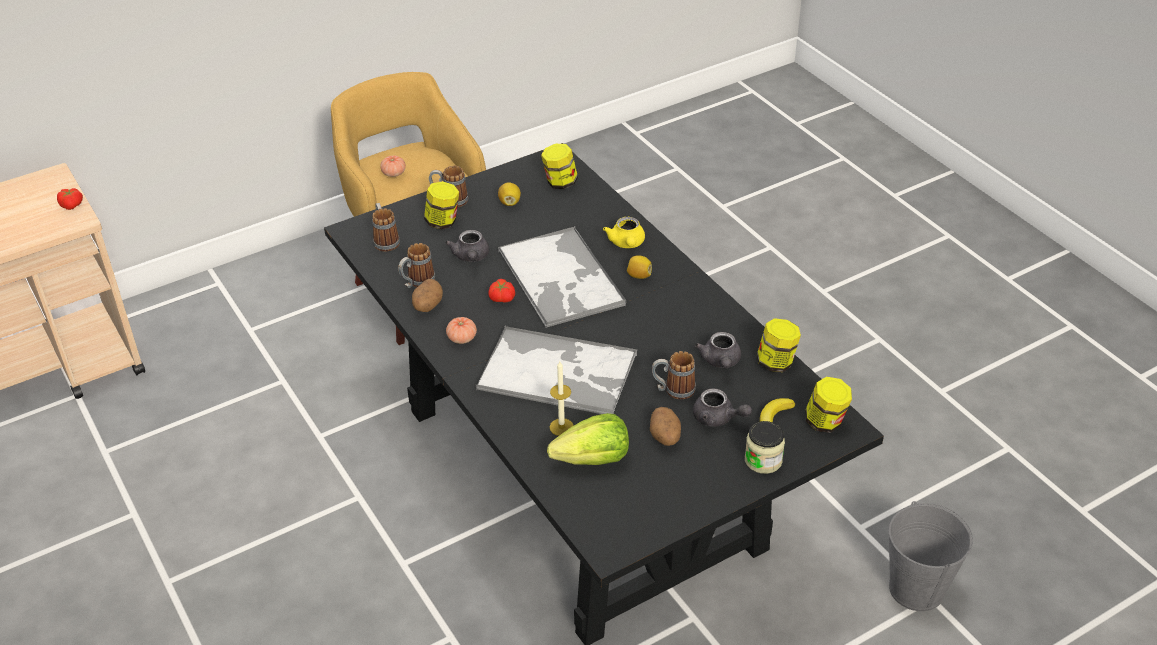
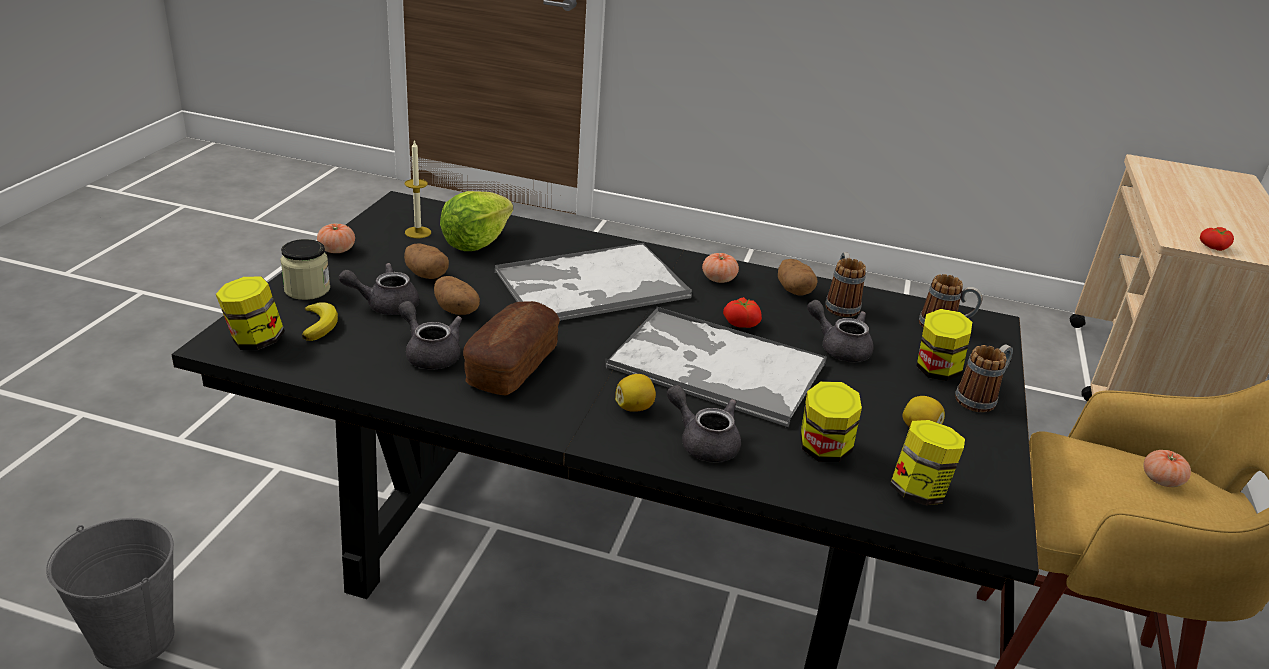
camera: 135 degrees right, 10 degrees down
candle [550,361,574,436] -> candle moved to [405,139,431,238]
yellow teapot [603,217,645,248] -> grey teapot [667,385,741,462]
mug [652,351,696,399] -> potato [434,276,480,315]
jar [757,318,801,372] -> jar moved to [800,381,862,462]
none -> tomato [317,224,355,253]
none -> bread [463,301,560,395]

